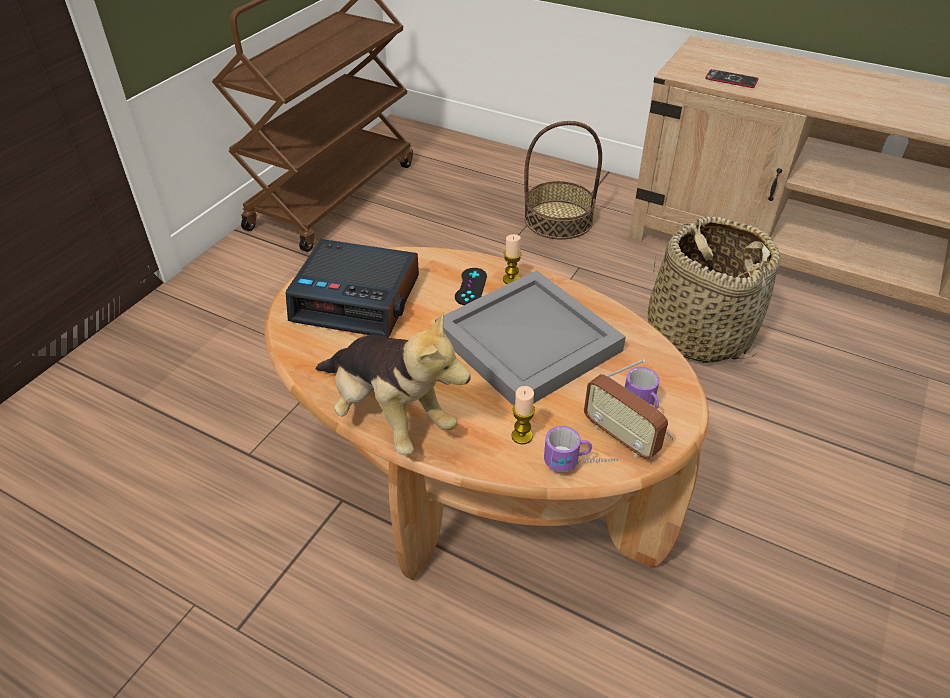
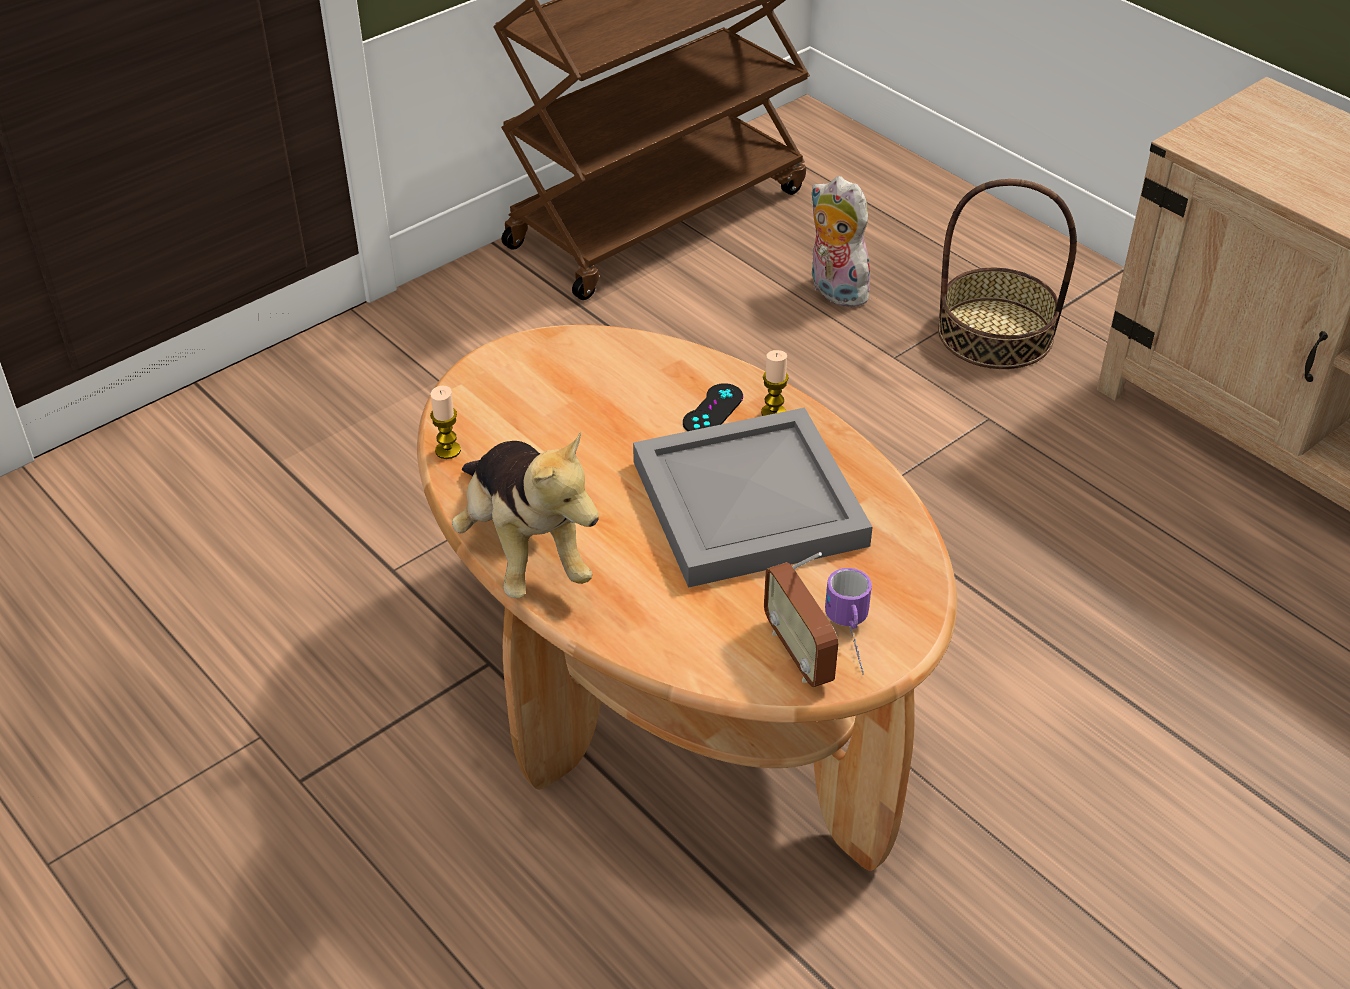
camera: 20 degrees right, 0 degrees up
alarm clock [286,239,419,338] -> none
candle [511,386,535,444] -> candle moved to [430,385,461,459]
mug [544,426,618,472] -> none
basket [648,216,780,363] -> none
phone [705,69,758,88] -> none
none -> plush toy [810,176,875,308]

